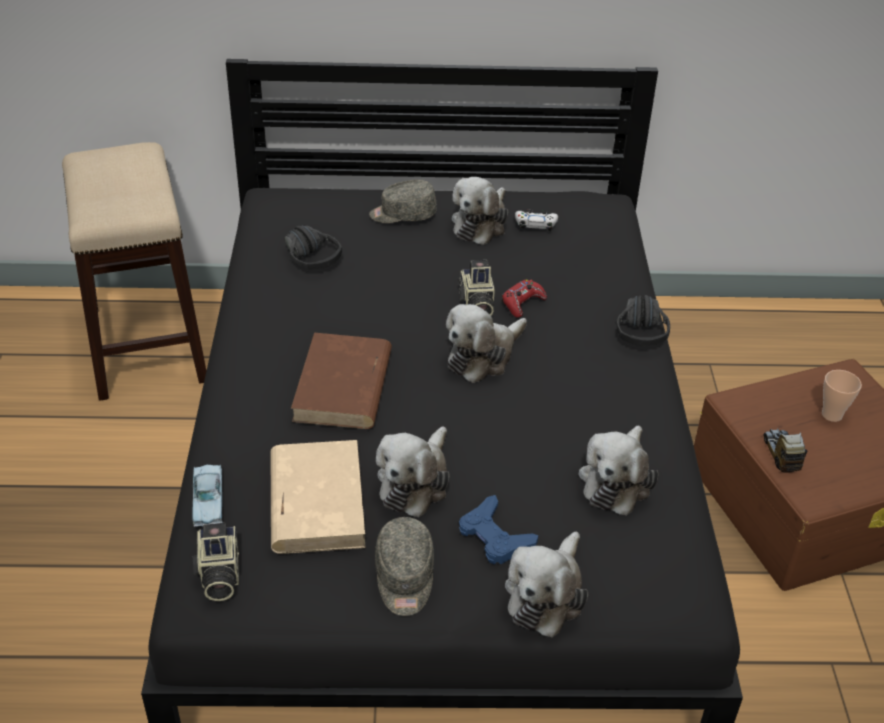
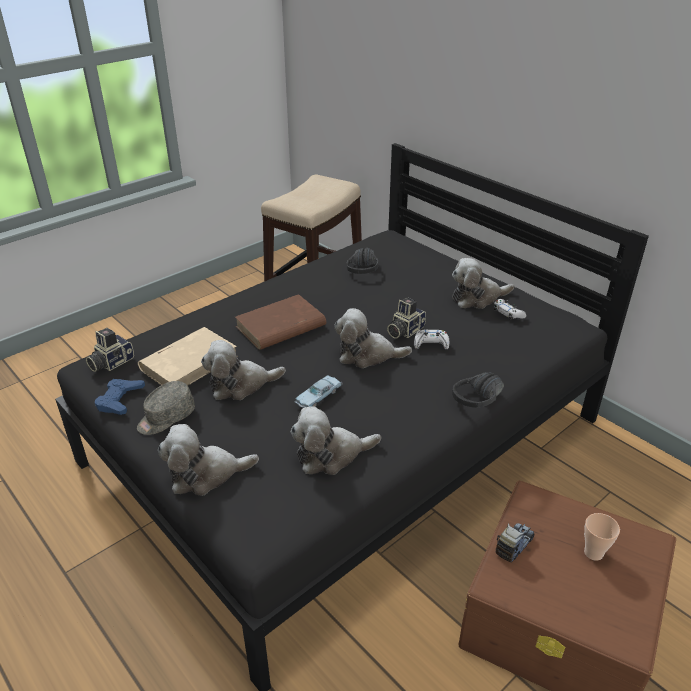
camera: 50 degrees right, 5 degrees down
blue toy car [192,464,223,528] -> blue toy car moved to [295,375,343,408]
grey cap [369,180,437,223] -> none
blue game controller [459,495,538,564] -> blue game controller moved to [95,379,145,415]
red game controller [501,279,547,318] -> white game controller [414,330,449,349]

